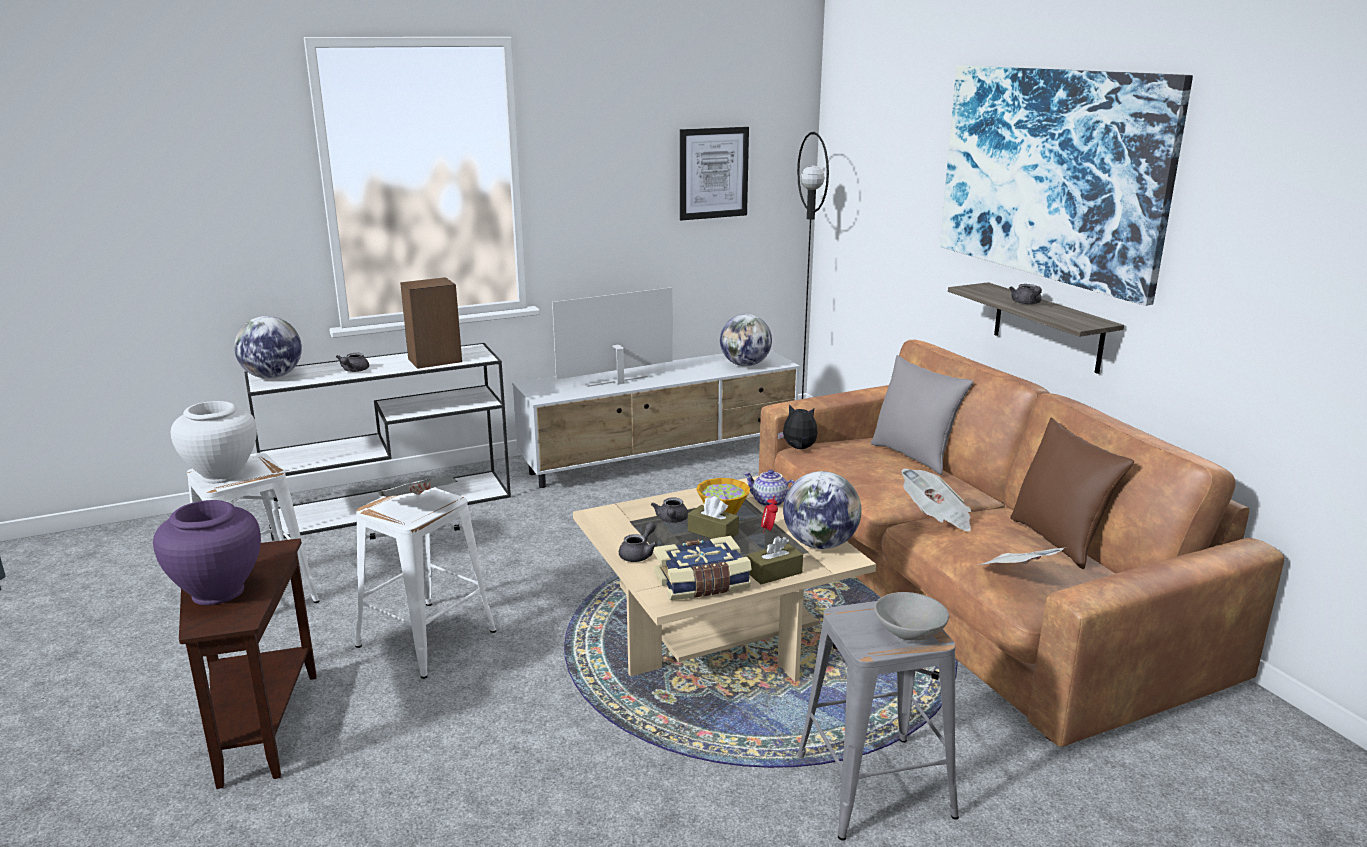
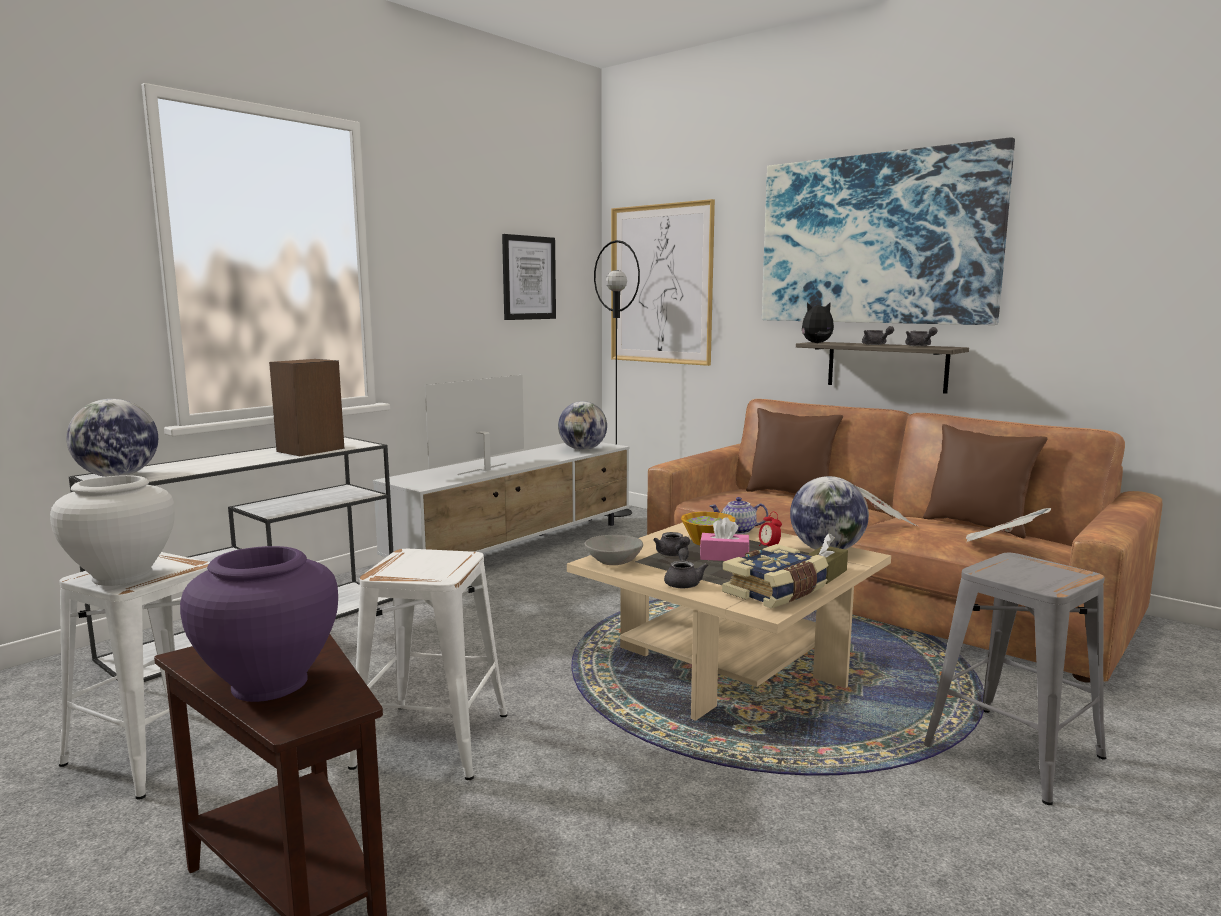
camera: 25 degrees left, 10 degrees down
grey teapot [336,353,369,372] -> grey teapot moved to [905,327,938,346]
newspaper [378,477,458,497] -> none
brown tissue box [688,496,739,539] -> pink tissue box [700,517,749,561]
plush toy [777,404,818,449] -> plush toy moved to [802,303,834,343]
grey pillow [871,355,973,475] -> brown pillow [746,408,843,493]
grey bowl [874,592,949,641] -> grey bowl moved to [585,535,643,565]
none -> picture [611,199,715,366]

